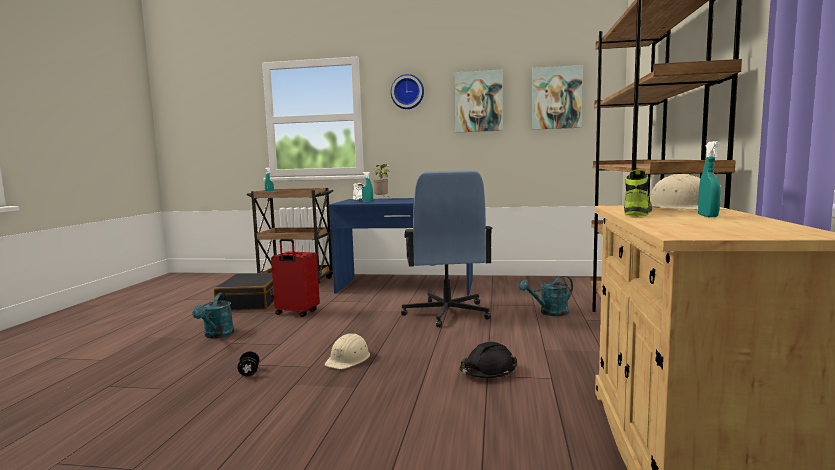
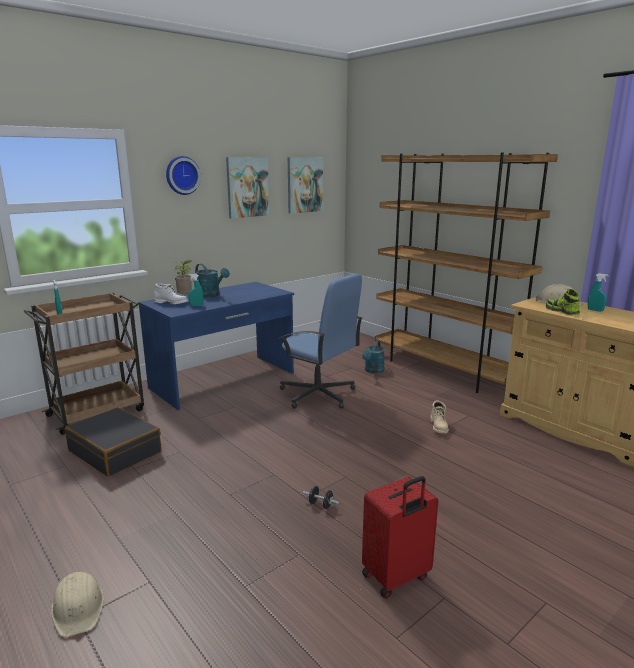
camera: 50 degrees left, 10 degrees up
turquoise watering can [192,293,234,339] -> turquoise watering can moved to [195,264,230,297]
red suitcase [271,239,320,317] -> red suitcase moved to [362,476,438,599]
beige hard hat [324,333,370,369] -> beige hard hat moved to [51,572,104,637]
black hard hat [460,342,518,378] -> beige boot [430,401,449,434]

